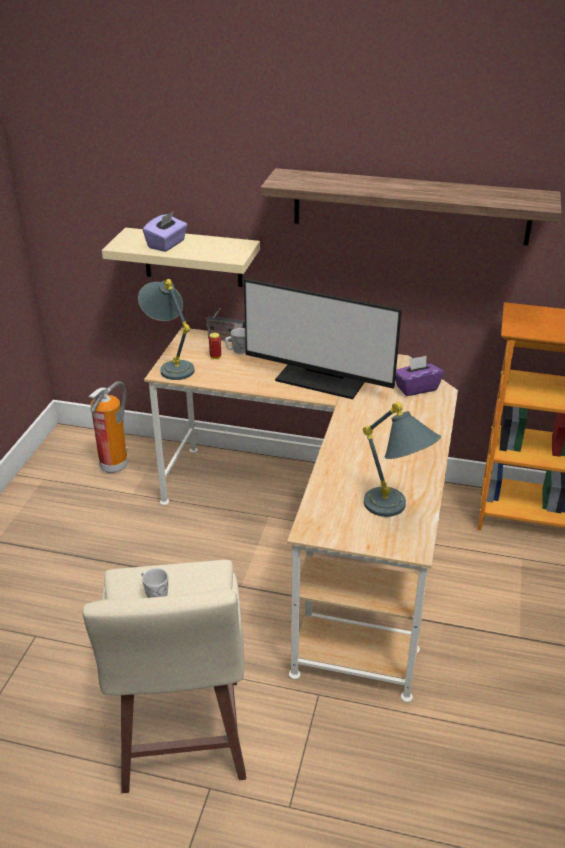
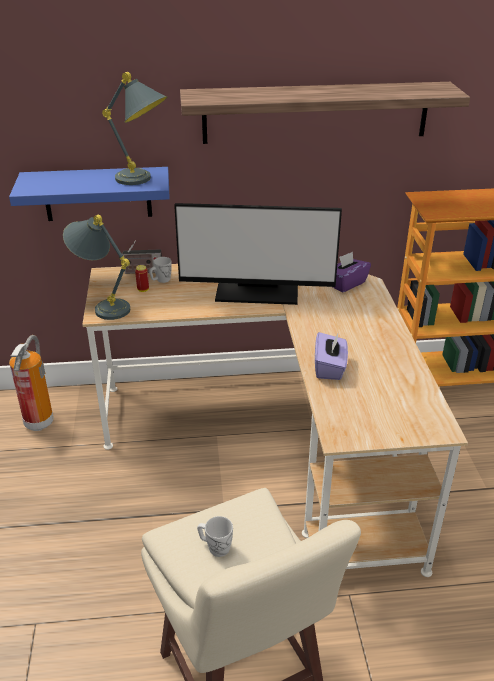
camera: 20 degrees left, 0 degrees up
beige shelf [102,228,260,287] -> blue shelf [9,167,170,221]
purple tissue box [143,211,188,252] -> purple tissue box moved to [315,332,348,380]
grey table lamp [363,402,441,517] -> grey table lamp moved to [102,72,167,185]

